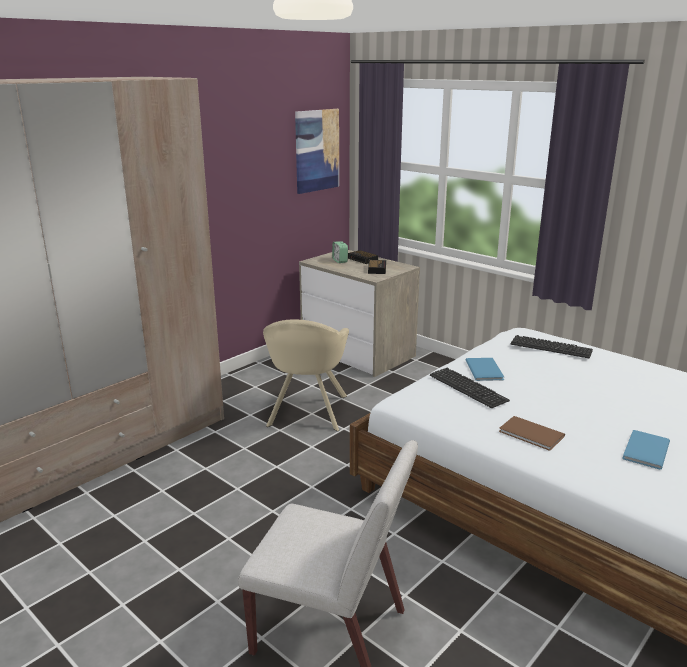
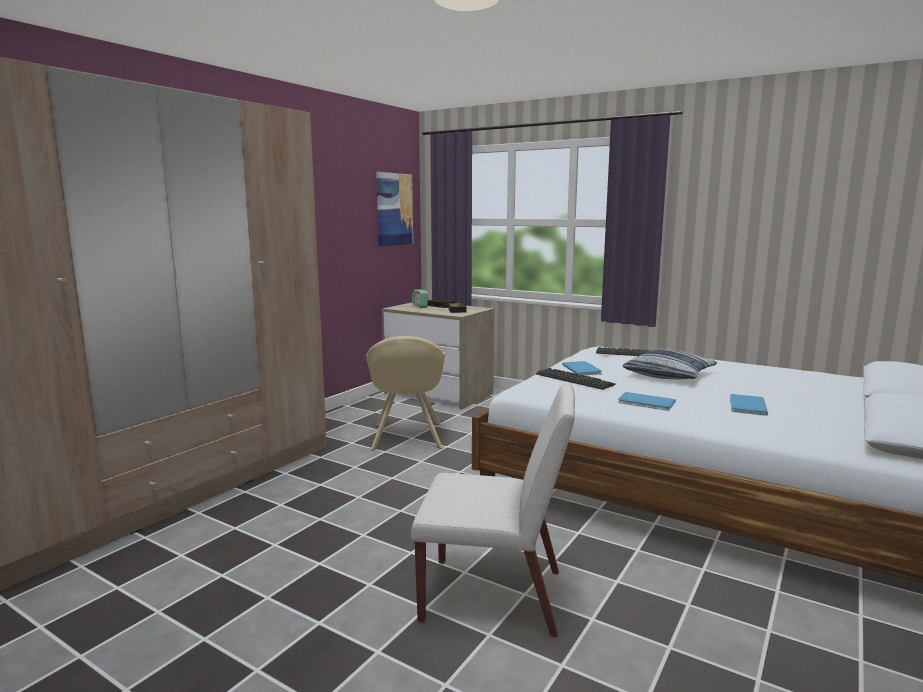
camera: 10 degrees left, 10 degrees down
brown book [499,416,565,451] -> blue book [617,392,676,411]
none -> pillow [623,349,717,379]

